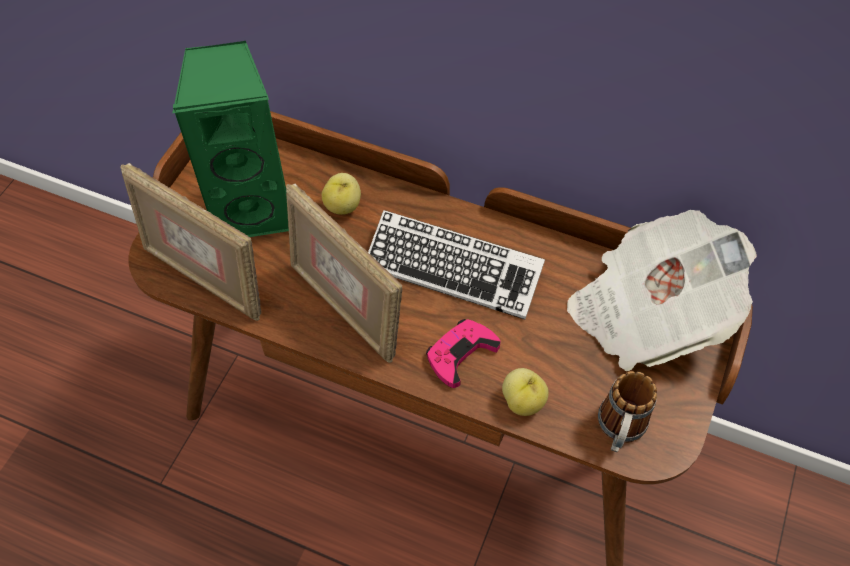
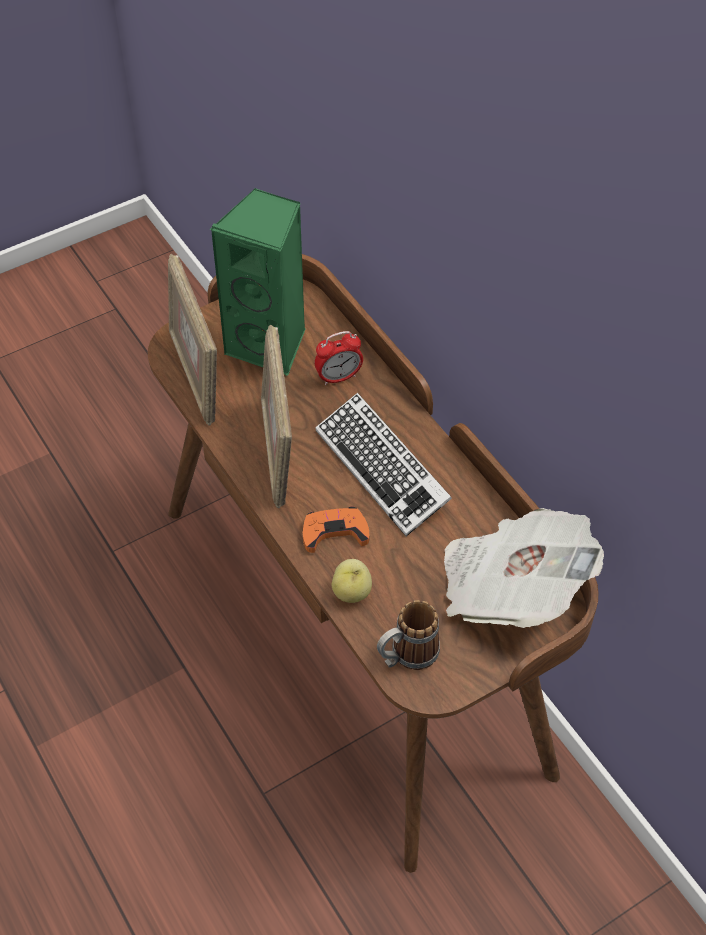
camera: 35 degrees right, 5 degrees down
apple [321,173,361,215] -> alarm clock [315,331,363,385]
pink game controller [426,319,501,388] -> orange game controller [303,507,369,553]

